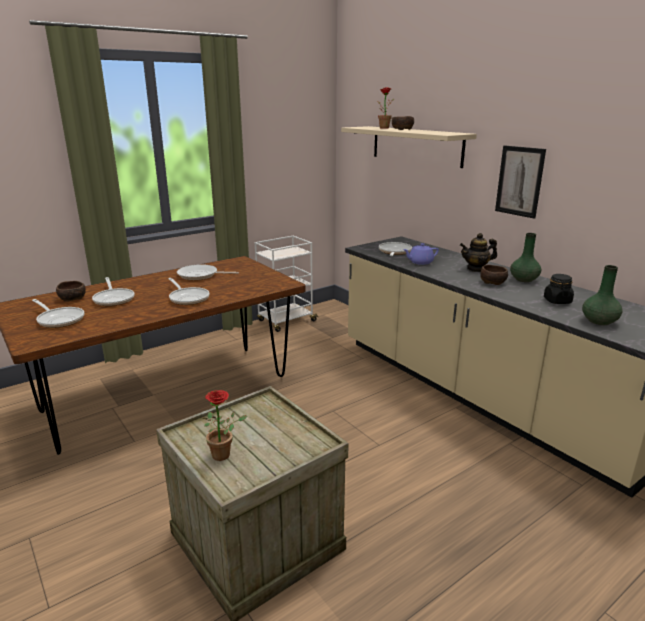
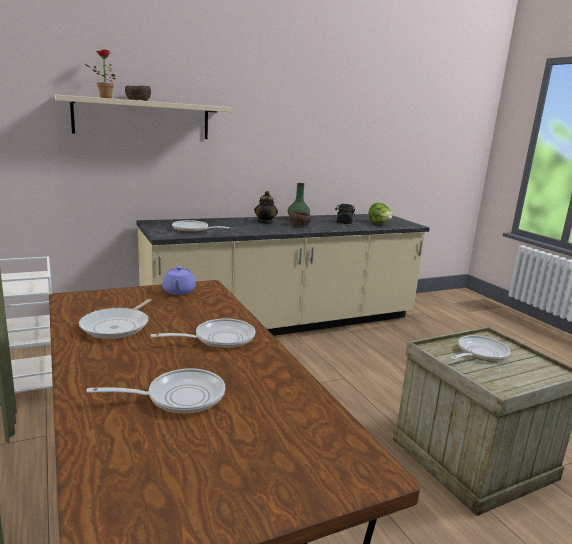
camera: 80 degrees left, 5 degrees down
frying pan [32,299,84,328] -> frying pan moved to [450,335,510,362]
brown bowl [56,281,86,302] -> none
potted plant [203,390,247,461] -> none
purple teapot [403,243,439,265] -> purple teapot moved to [162,266,196,295]
picture [495,145,546,219] -> none
green vase [582,265,623,325] -> lettuce [368,203,392,224]

